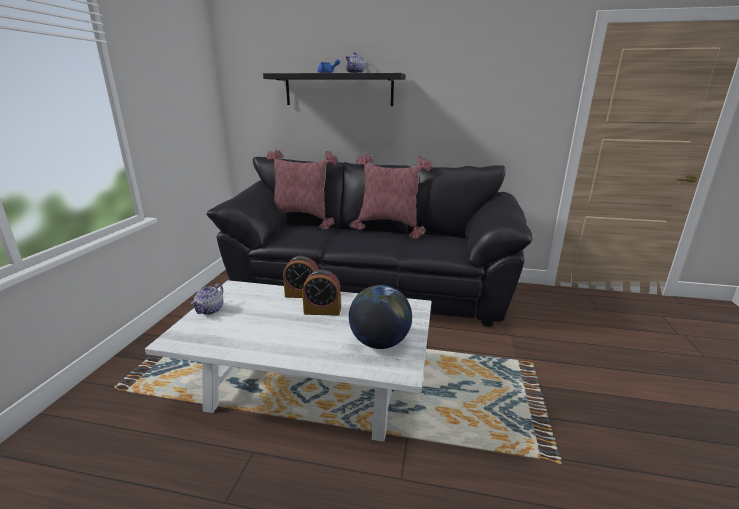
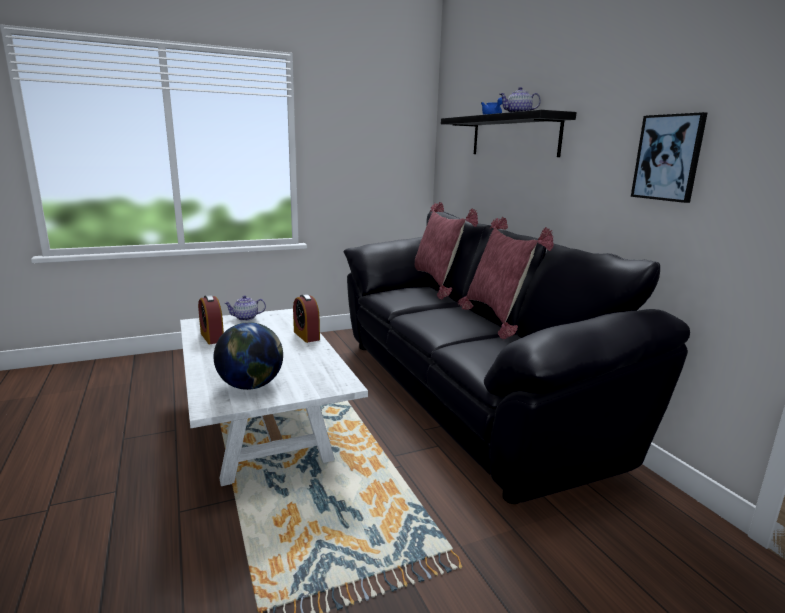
camera: 55 degrees right, 5 degrees down
alarm clock [302,270,341,316] -> alarm clock moved to [198,295,224,344]
none -> picture [631,112,707,203]

